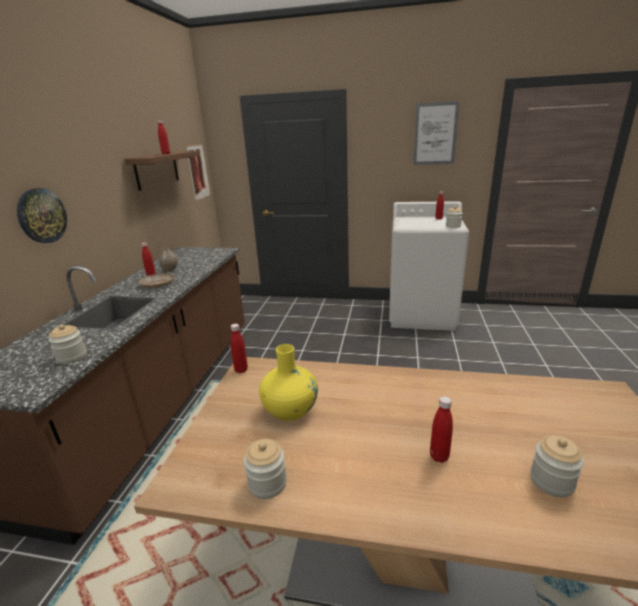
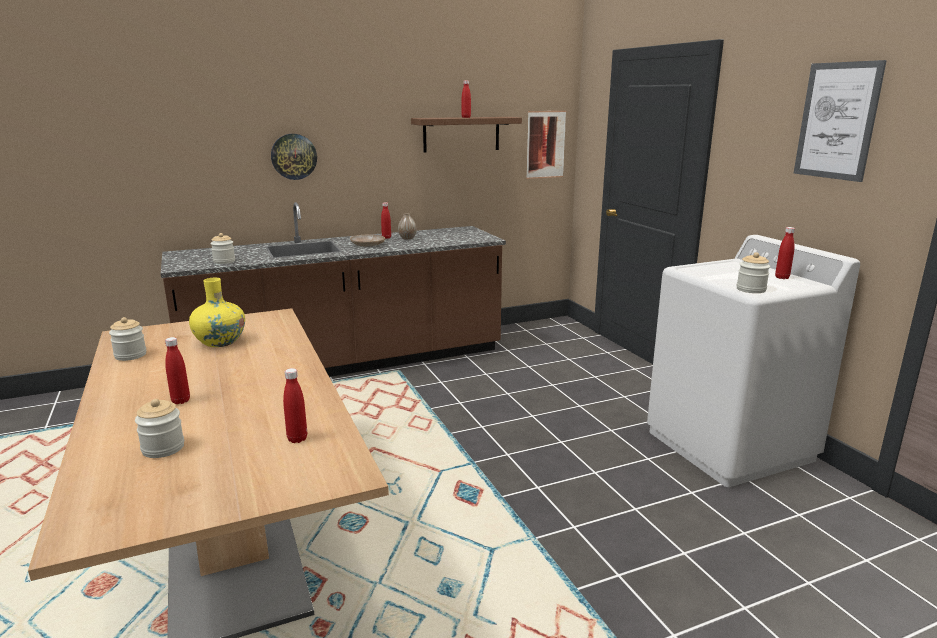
camera: 55 degrees right, 5 degrees down
red bottle [231,324,248,373] -> red bottle moved to [283,368,307,443]

